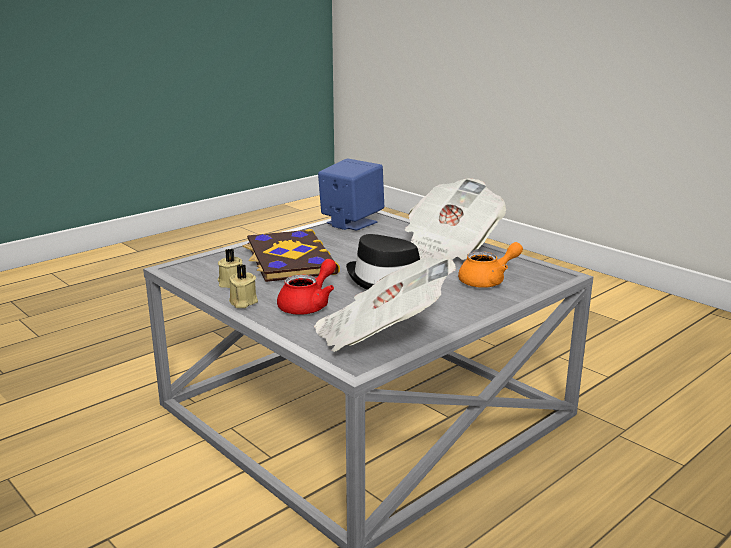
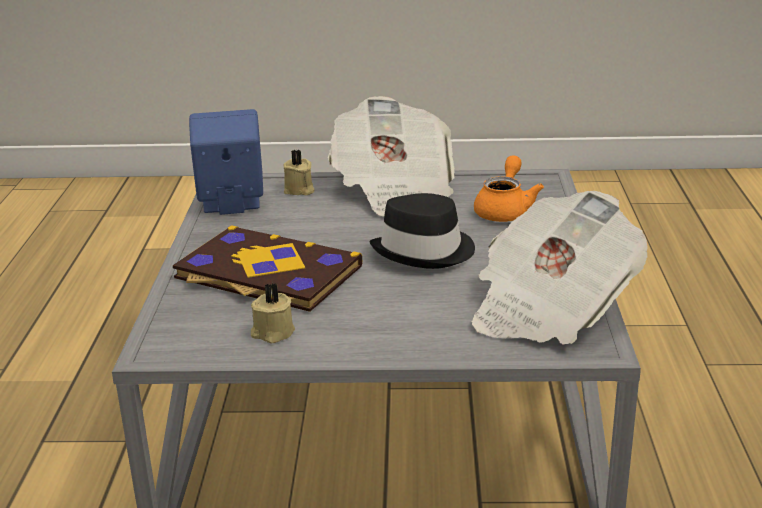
camera: 45 degrees left, 5 degrees up
beige candle [229,265,258,308] -> beige candle moved to [284,150,315,195]
red teapot [277,259,336,315] -> none

